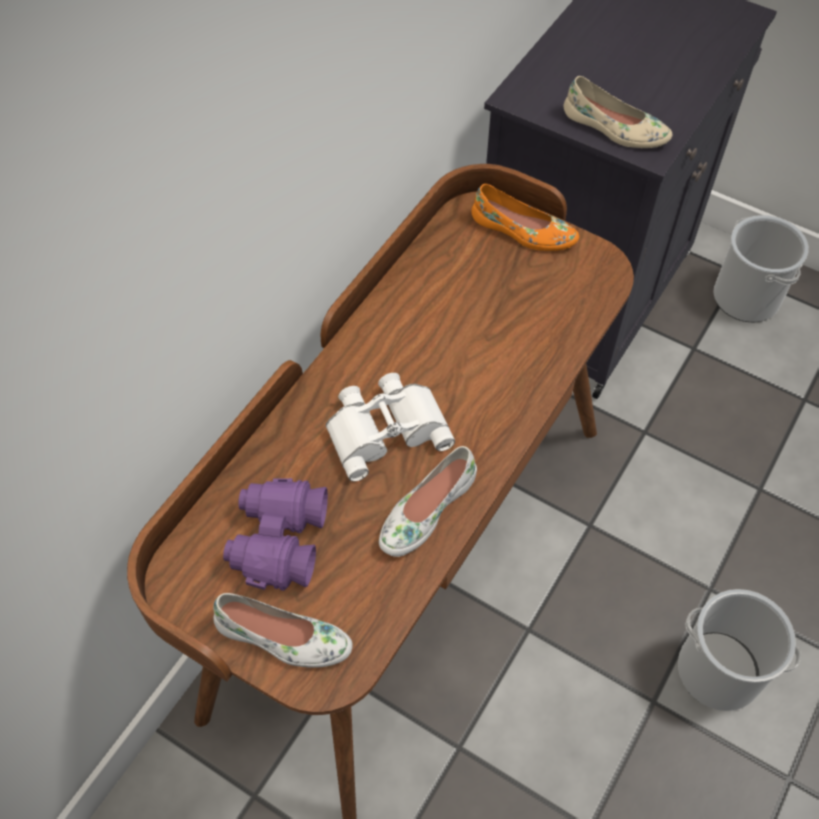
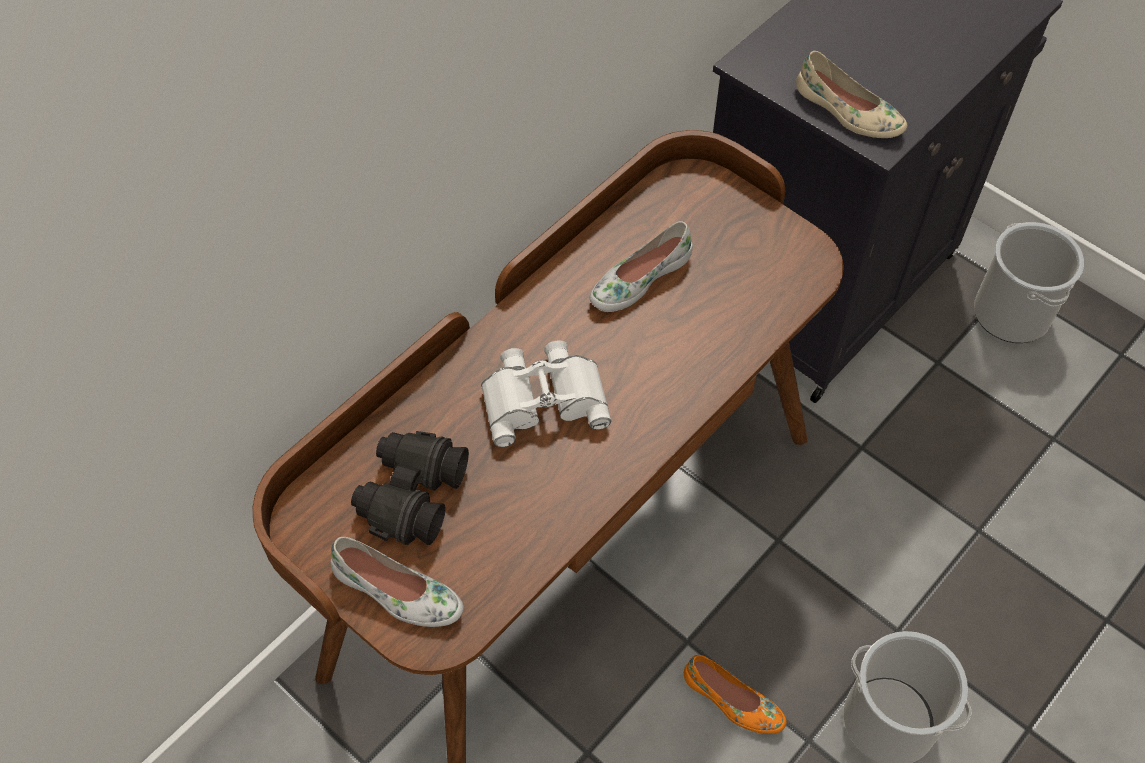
camera: 10 degrees right, 0 degrees up
purple binoculars [223,478,328,591] -> black binoculars [351,431,469,545]
white shoe [379,446,477,557] -> white shoe moved to [590,221,693,312]
orange shoe [471,184,579,251] -> orange shoe moved to [684,655,786,734]

